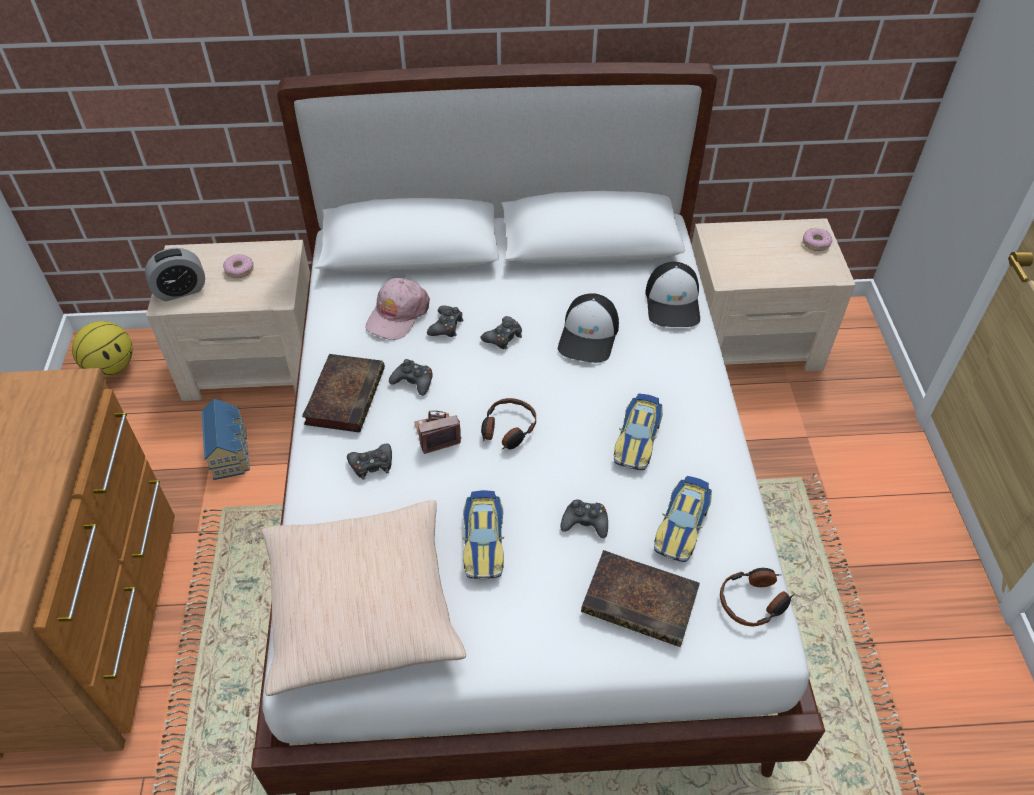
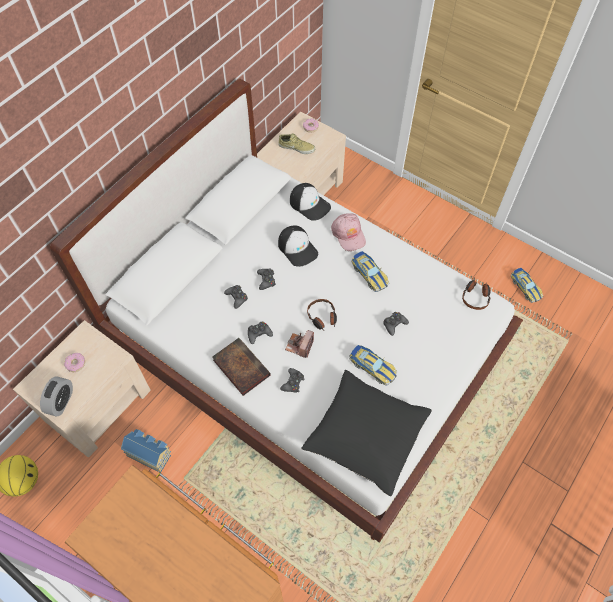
camera: 50 degrees left, 10 degrees up
beige pillow [261,500,466,696] -> black pillow [301,370,432,496]
pink cap [365,278,430,340] -> pink cap moved to [331,213,366,251]
book [581,550,700,647] -> none
toy car [654,476,712,562] -> toy car moved to [511,268,543,303]
none -> beige shoe [279,133,315,154]

